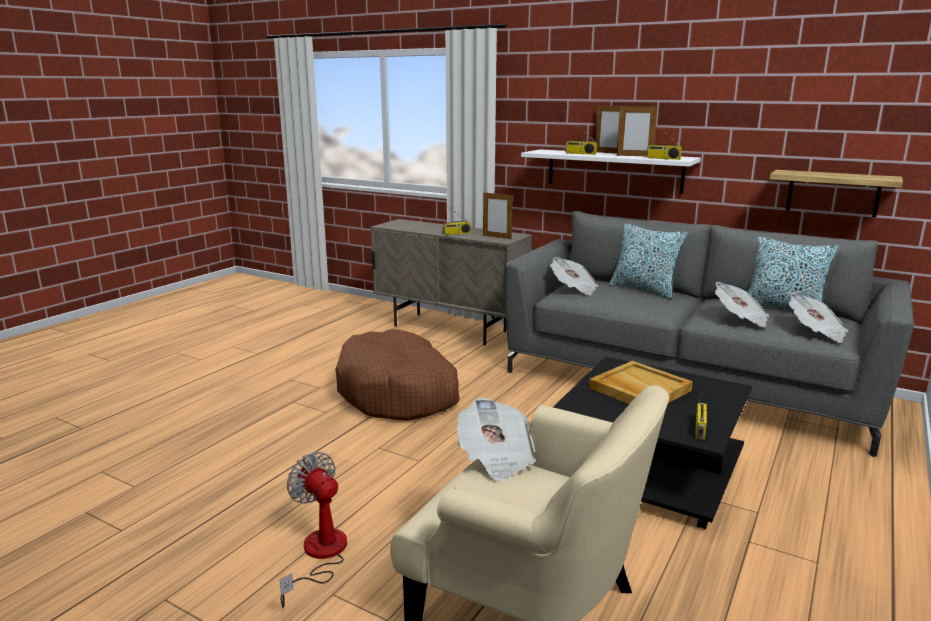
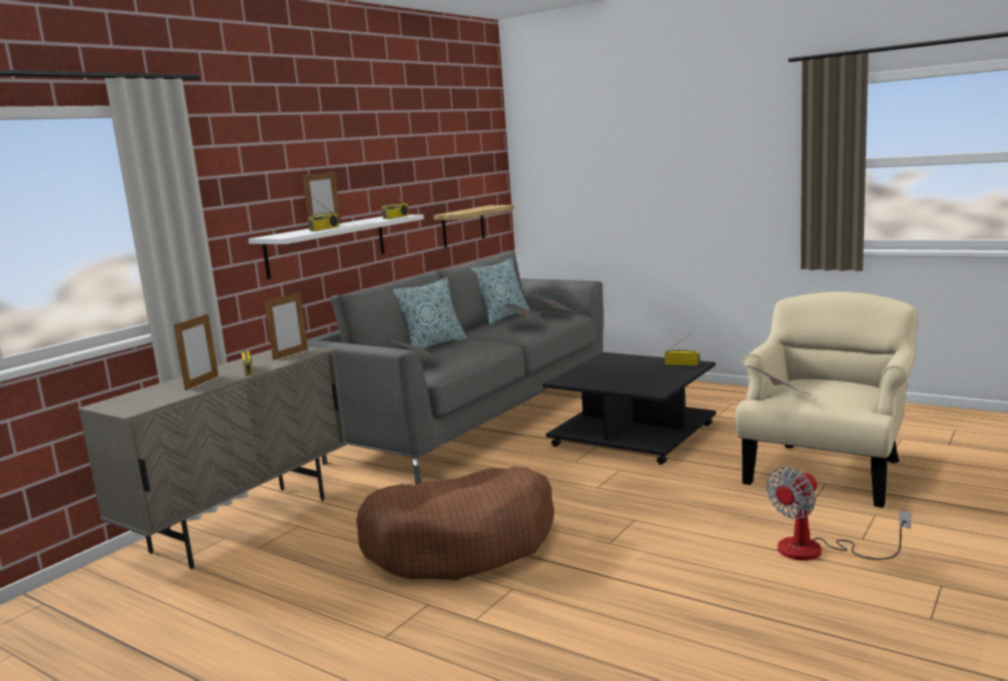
camera: 85 degrees left, 5 degrees down
beige tray [589,361,693,404] -> none
picture frame [617,105,657,156] -> picture frame moved to [174,314,218,390]

